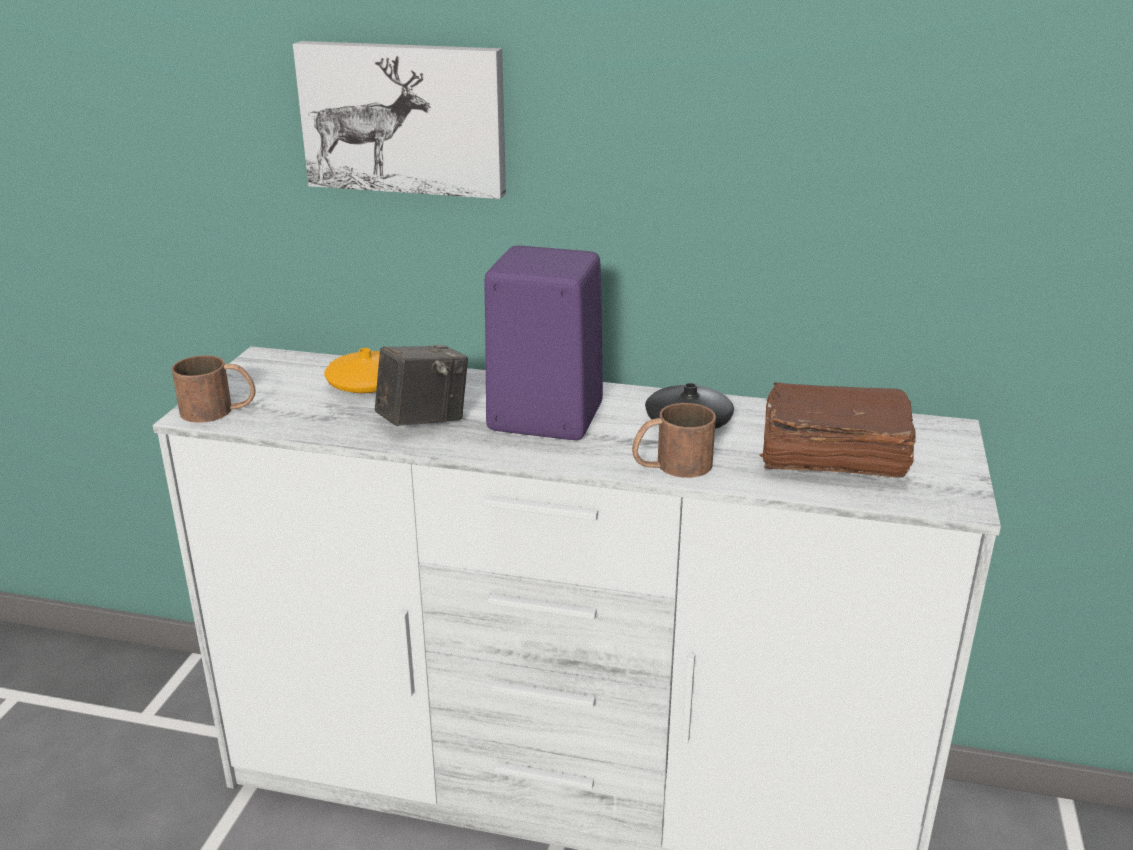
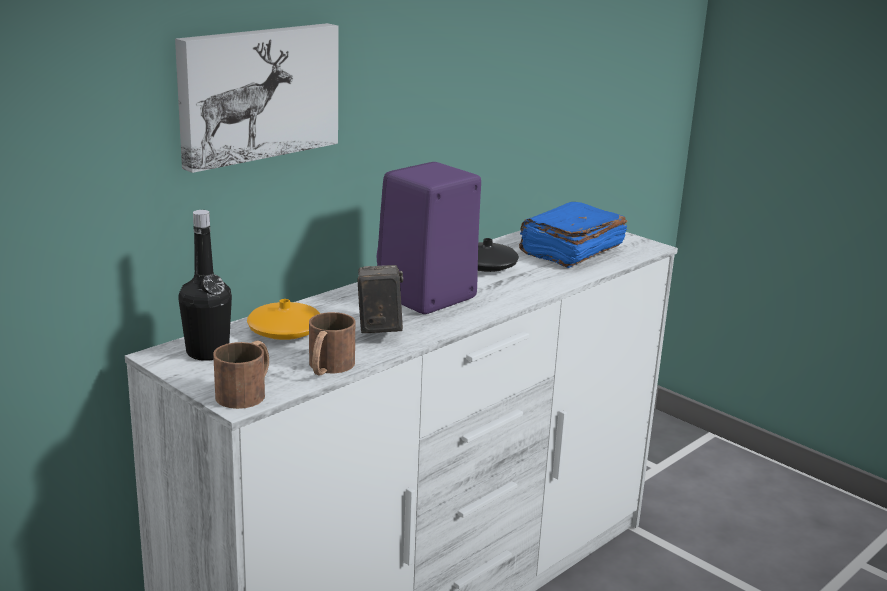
camera: 60 degrees left, 5 degrees down
brown mug [632,403,716,478] -> brown mug moved to [309,312,355,375]
brown book [759,382,916,478] -> blue book [519,202,628,268]
none -> black bottle [178,210,232,361]

